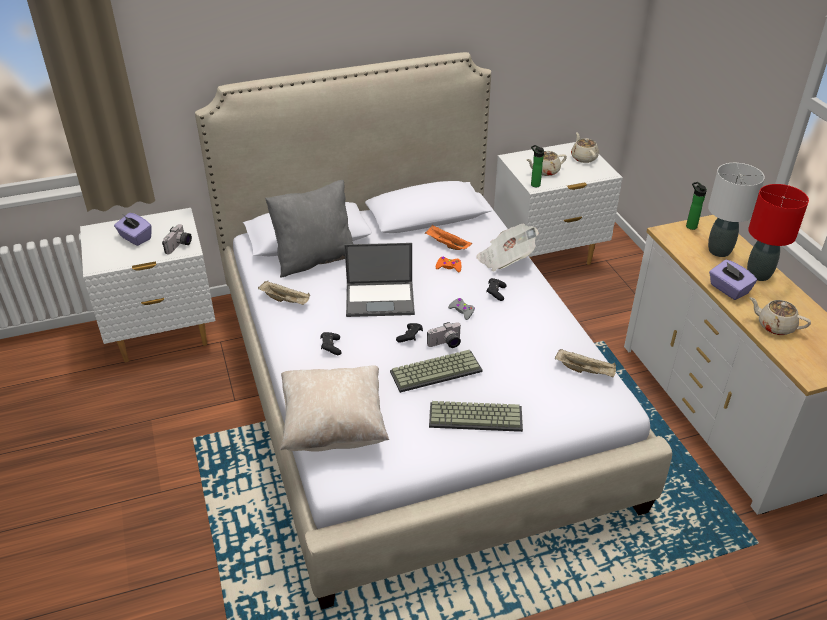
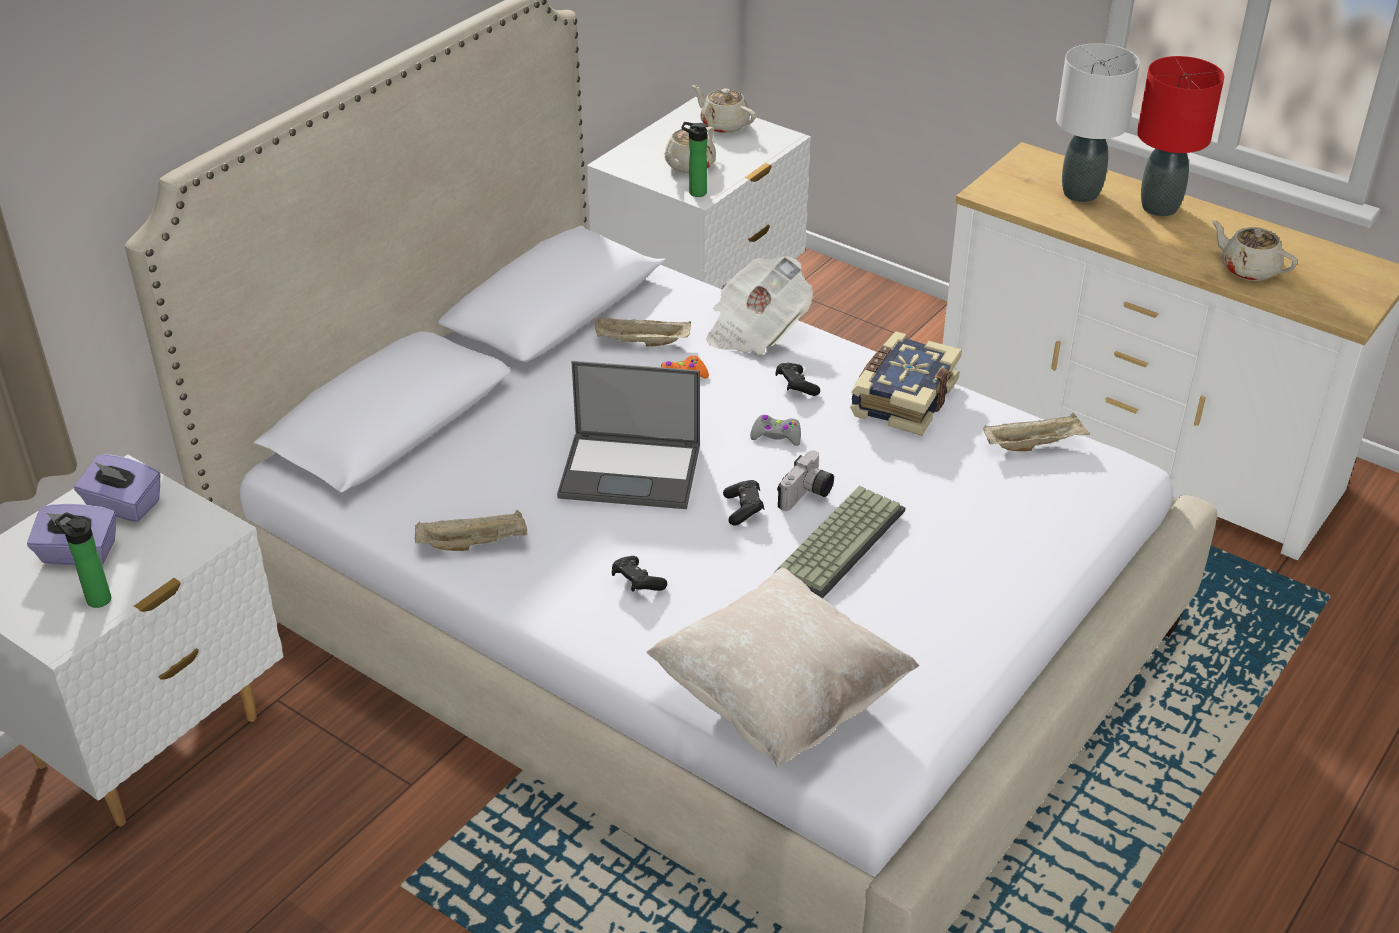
camera: 35 degrees left, 0 degrees up
camera [162,224,192,254] -> none
grey pillow [265,180,353,277] -> none
laptop [344,243,415,317] -> laptop turned 45 degrees clockwise [557,361,700,509]
orange tray [425,225,472,250] -> beige tray [595,317,691,347]
keyboard [429,401,523,432] -> none
bottle [686,182,707,230] -> bottle moved to [55,512,111,608]
purple tissue box [709,260,757,300] -> purple tissue box moved to [74,454,160,522]
beige teapot [749,297,811,335] -> beige teapot turned 45 degrees clockwise [1211,220,1298,281]
none -> book [850,331,962,436]

